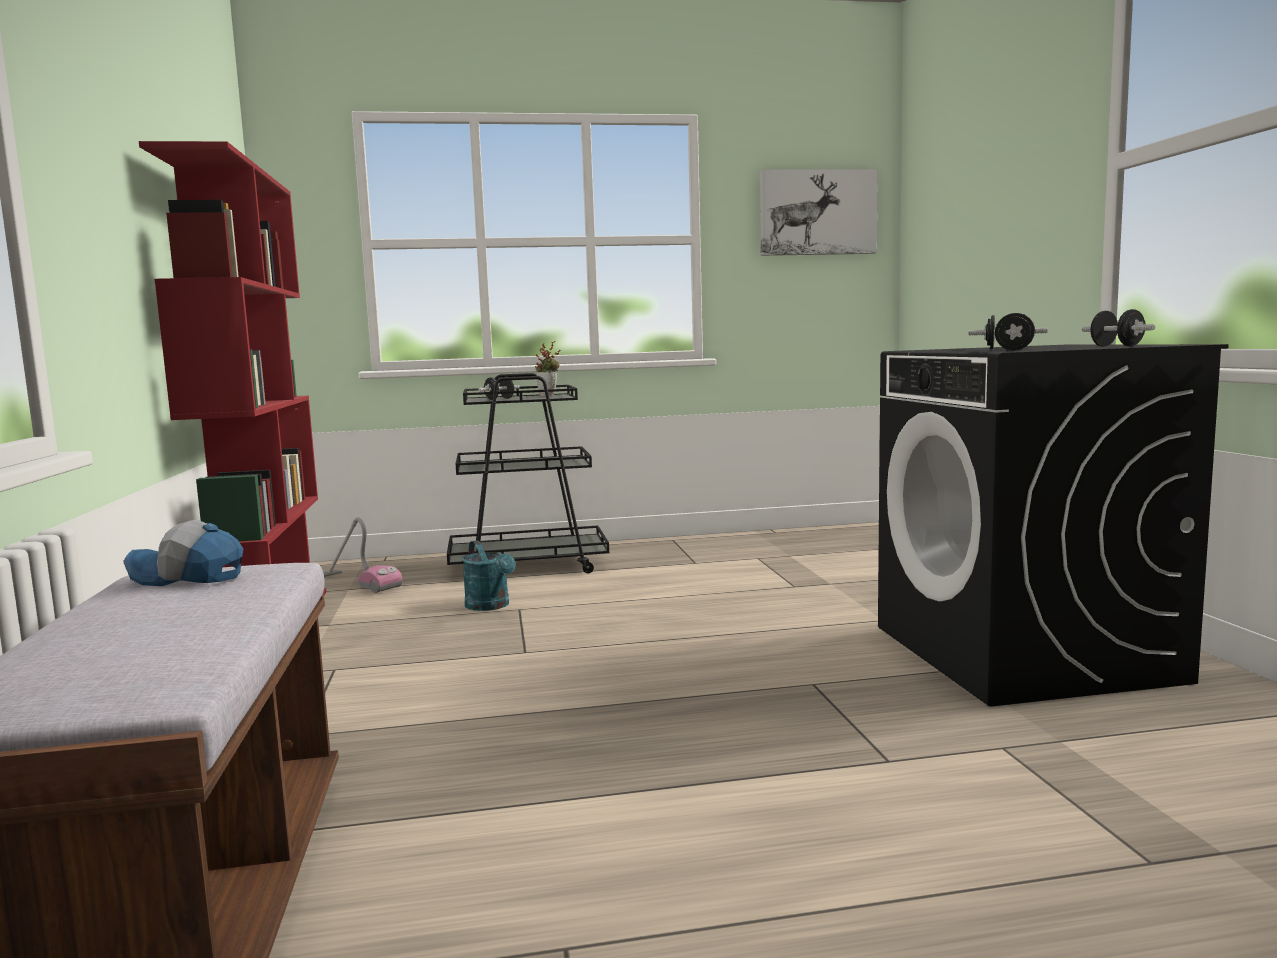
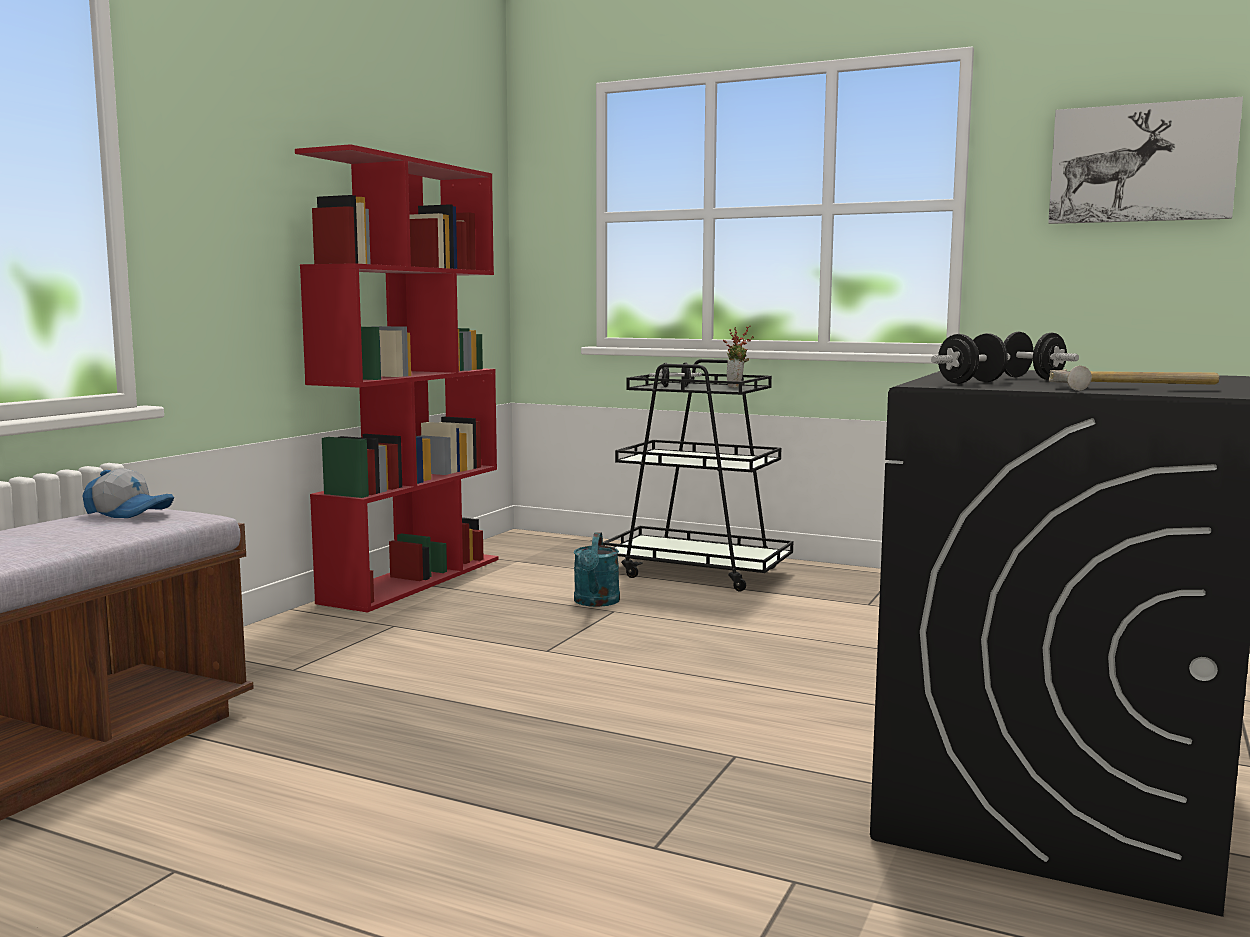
camera: 35 degrees right, 0 degrees up
cap [123,520,243,586] -> cap turned 150 degrees clockwise [83,468,174,518]
vacuum cleaner [323,517,403,593] -> none
black dumbbell [1082,309,1155,347] -> hammer [1049,366,1219,391]

